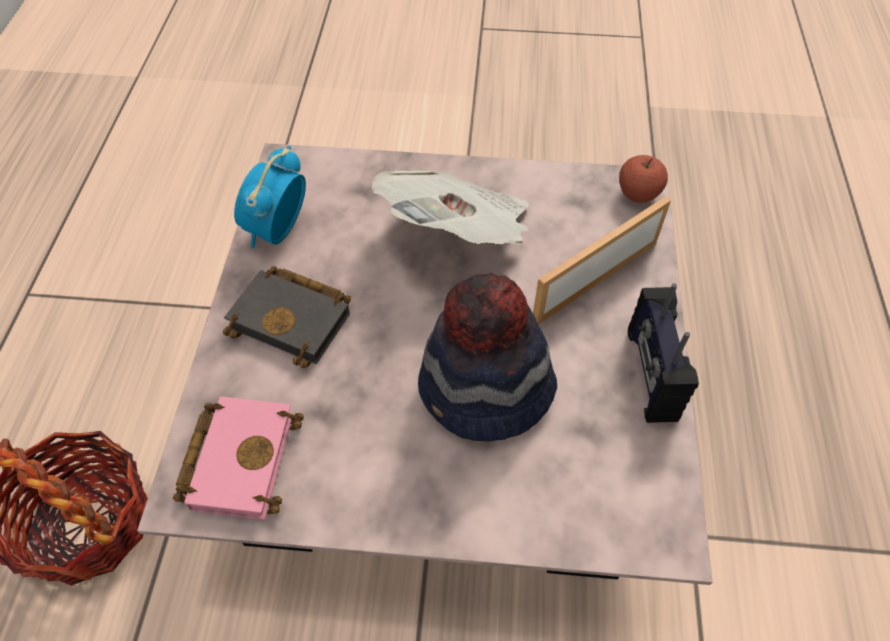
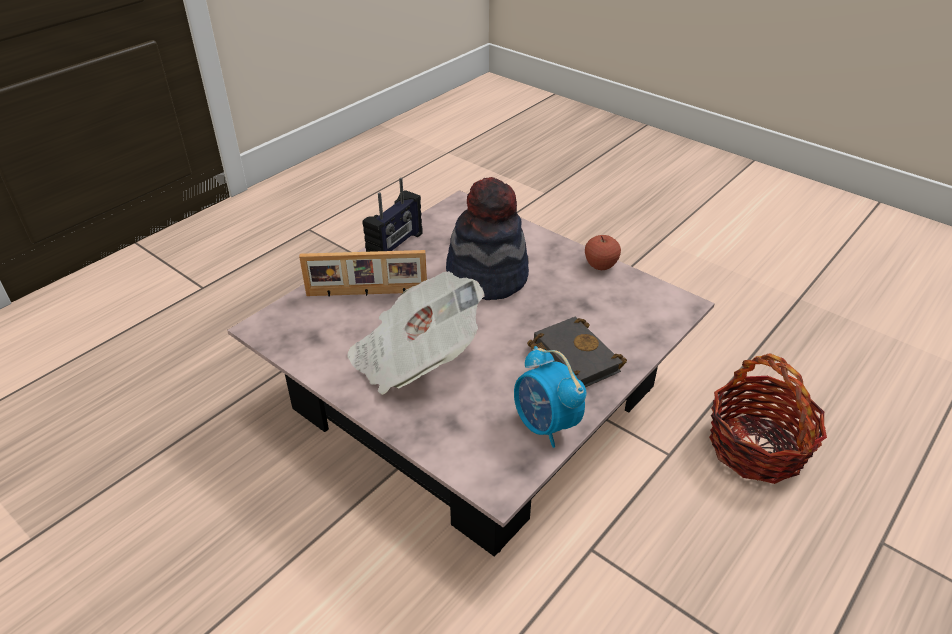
camera: 145 degrees left, 15 degrees down
pink book [173,396,304,520] -> none
alarm clock [234,146,306,248] -> alarm clock turned 90 degrees clockwise [514,346,586,448]
apple [619,155,668,203] -> apple moved to [585,235,621,270]

